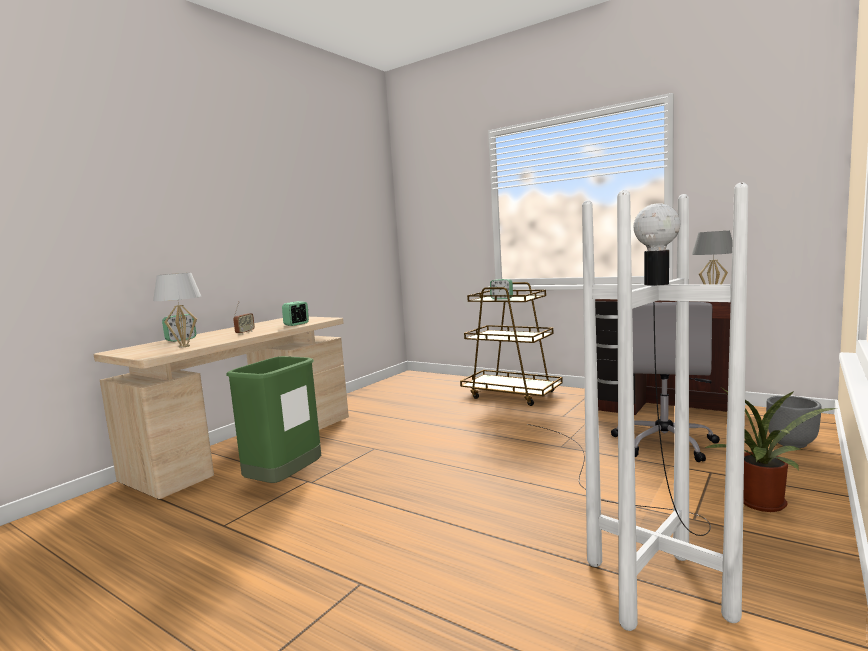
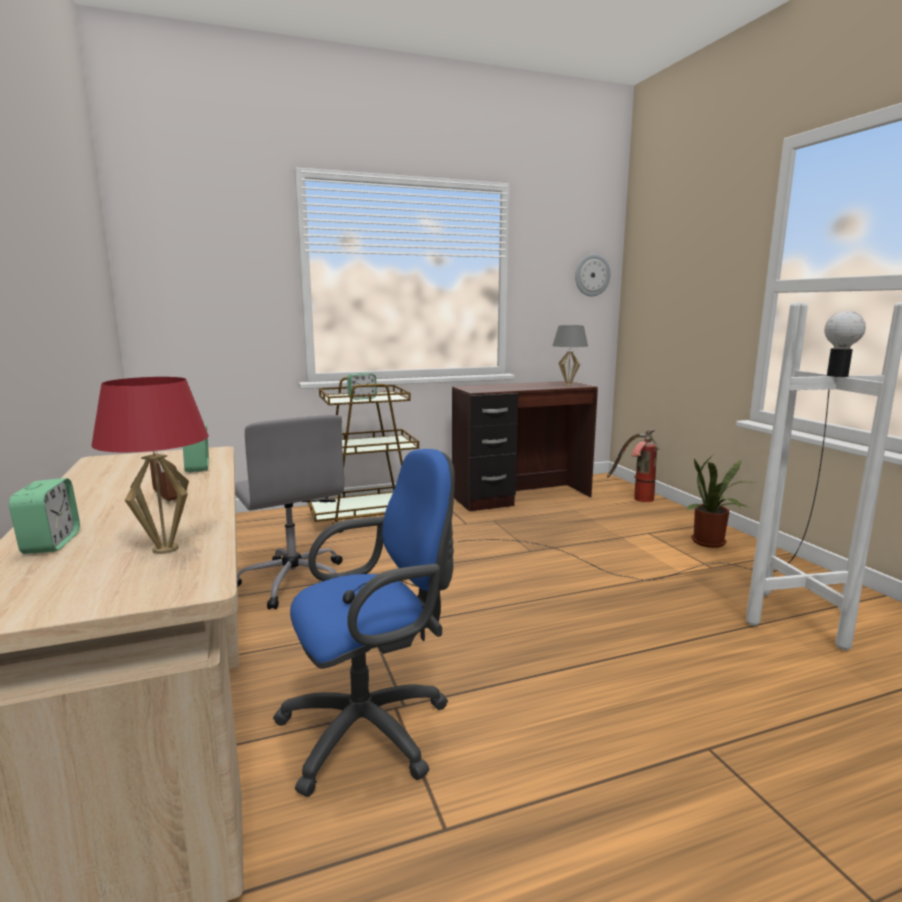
camera: 55 degrees left, 5 degrees up
white table lamp [153,273,201,348] -> red table lamp [91,377,209,554]
green trash can [226,356,321,483] -> blue office chair [273,449,455,797]
grey office chair [611,302,720,462] -> grey office chair moved to [235,415,344,609]
grey planter [766,396,821,448] -> fire extinguisher [607,430,660,502]
none -> wall clock [575,254,611,297]

